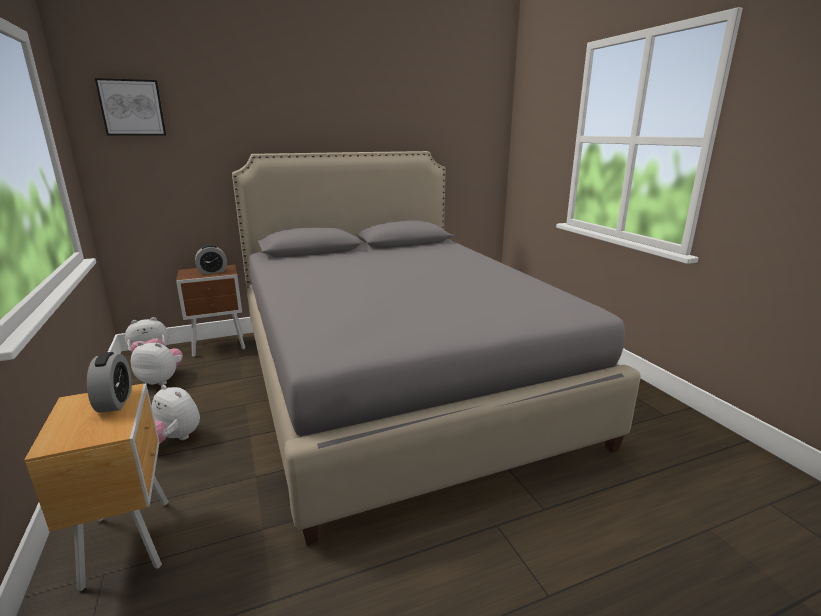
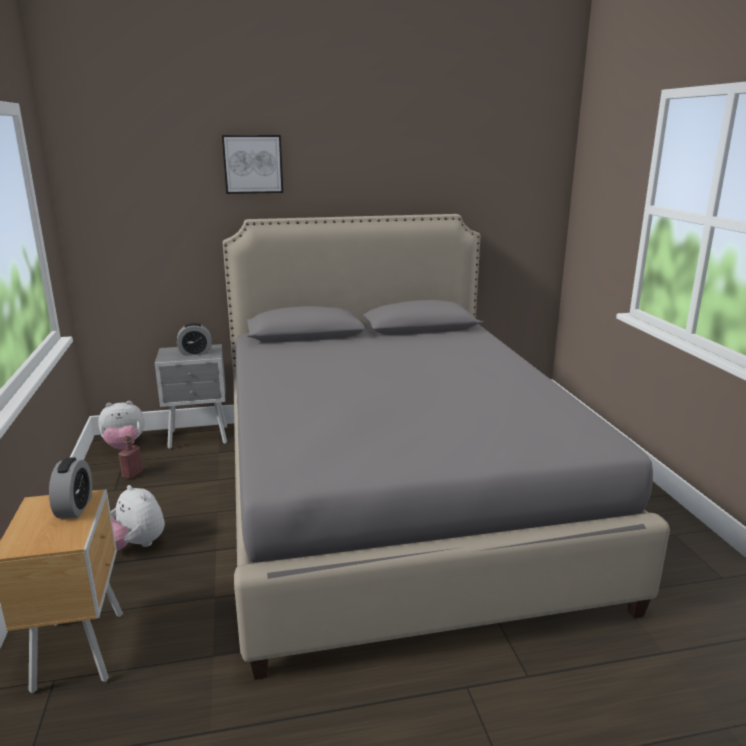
camera: 10 degrees right, 0 degrees up
picture [95,78,166,136] -> picture moved to [222,135,283,194]
plush toy [131,342,183,385] -> red bottle [118,436,143,479]
brown nightstand [176,265,245,357] -> grey nightstand [155,344,227,449]

